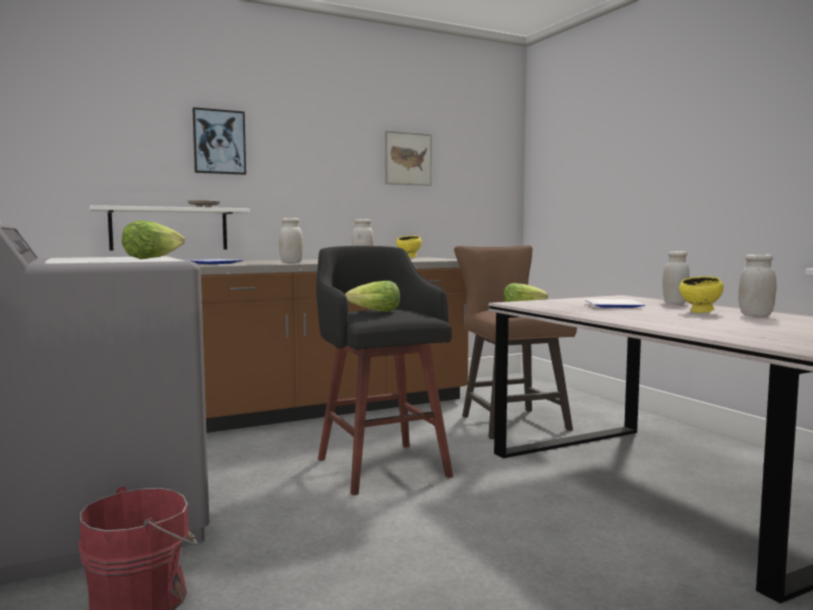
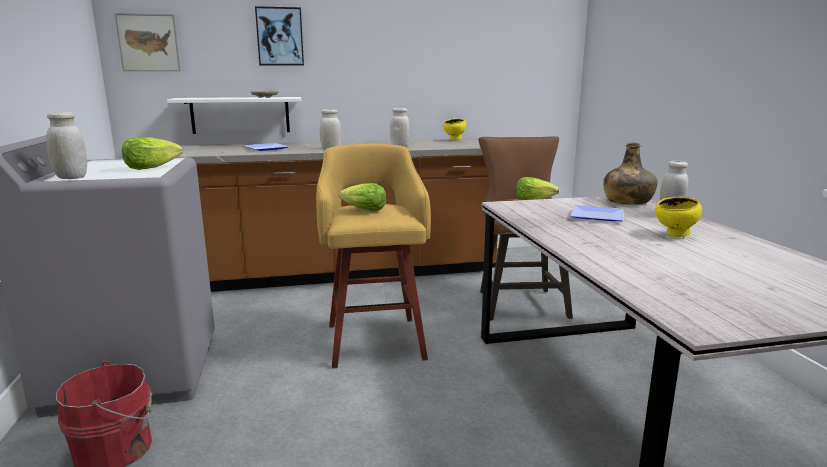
camera: 15 degrees right, 10 degrees up
black stool [316,246,453,495] -> yellow stool [316,144,431,369]
picture [385,131,432,186] -> picture moved to [115,13,181,71]
white jar [738,254,777,316] -> white jar moved to [46,112,87,179]
none -> green bottle [603,143,658,205]

